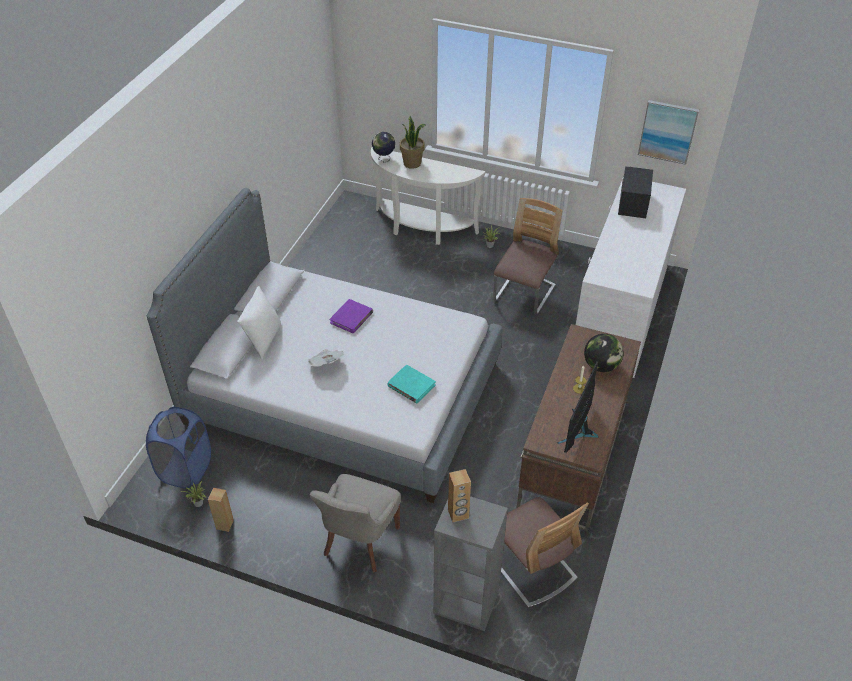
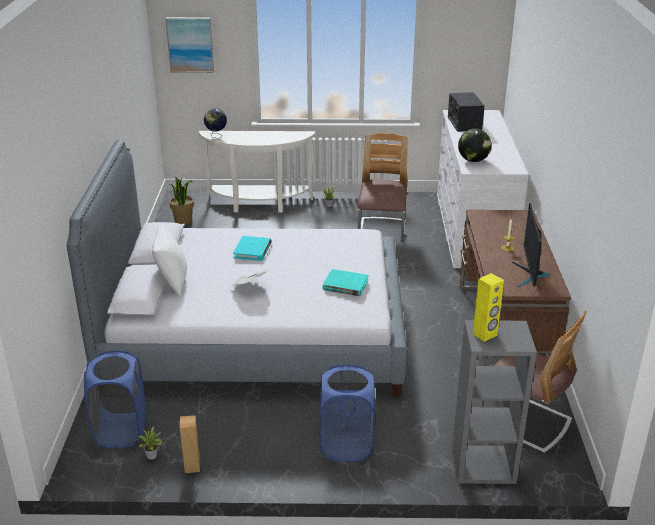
camera: 20 degrees left, 15 degrees down
grey chair [309,474,401,573] -> blue laundry basket [320,364,375,462]
purple book [330,299,373,333] -> turquoise book [233,236,272,261]
potted plant [400,116,427,169] -> potted plant moved to [169,176,194,225]
brown speaker [448,469,471,523] -> yellow speaker [473,273,504,342]
globe [584,334,624,372] -> globe moved to [458,129,492,162]
picture [638,100,699,165] -> picture moved to [165,17,214,73]

